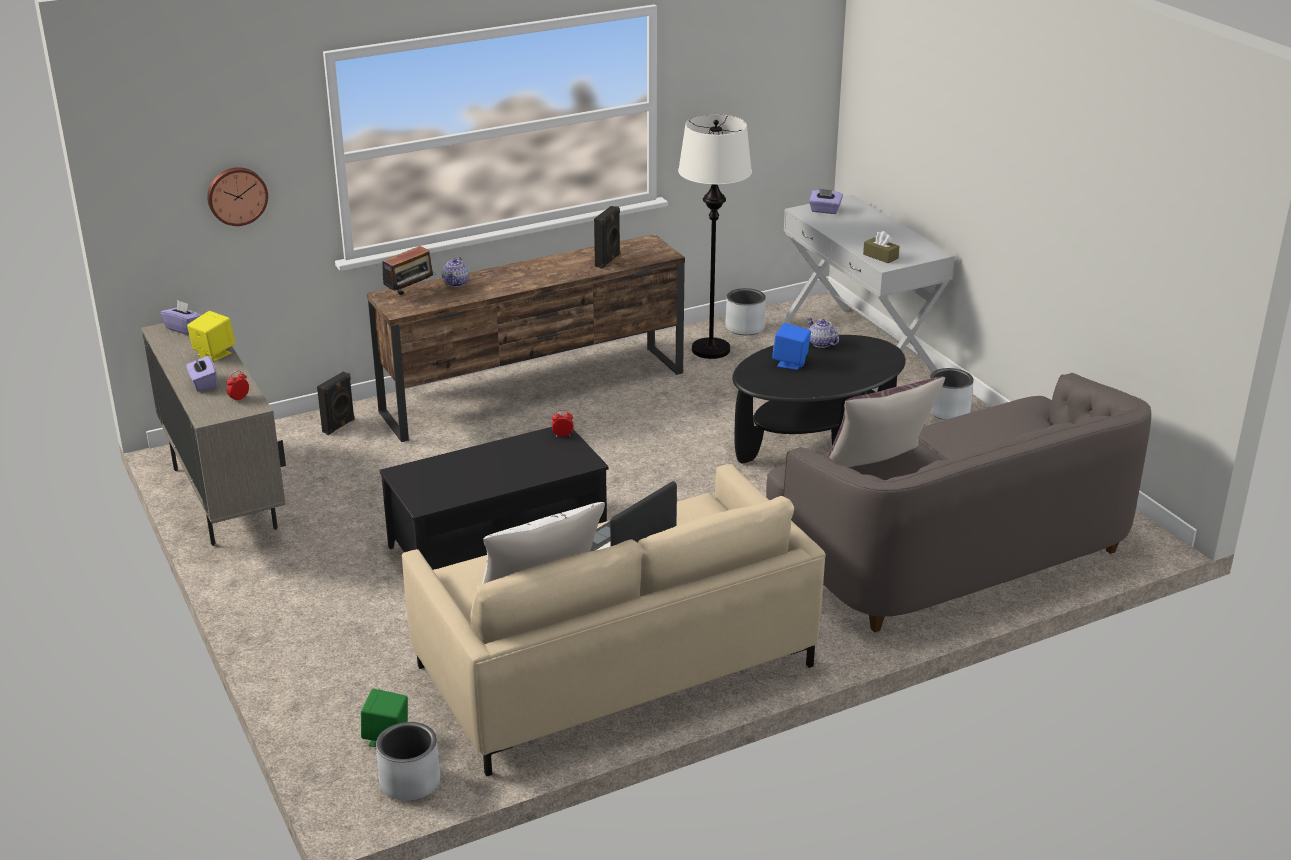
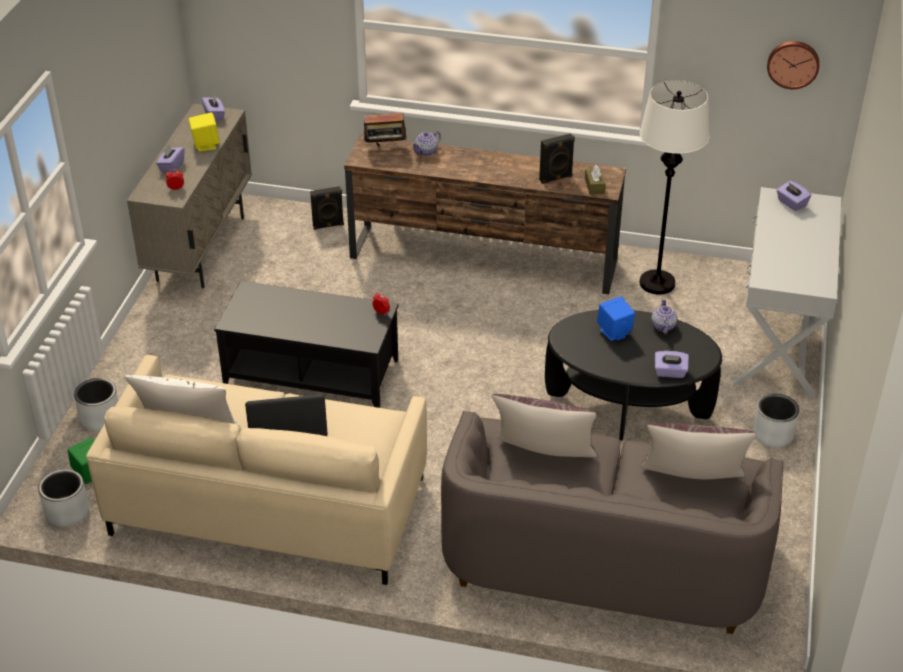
camera: 40 degrees right, 10 degrees up
wall clock [207,167,268,226] -> wall clock moved to [767,41,820,89]
grey planter [725,288,766,335] -> grey planter moved to [74,378,118,431]
brown tissue box [863,231,900,264] -> brown tissue box moved to [585,165,606,195]
none -> brown pillow [640,423,757,479]
none -> purple tissue box [655,351,689,378]

